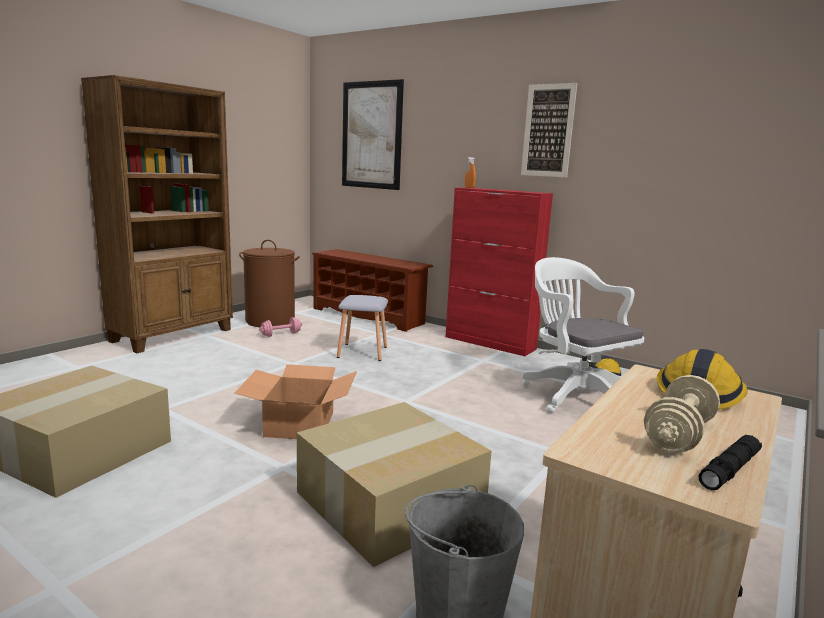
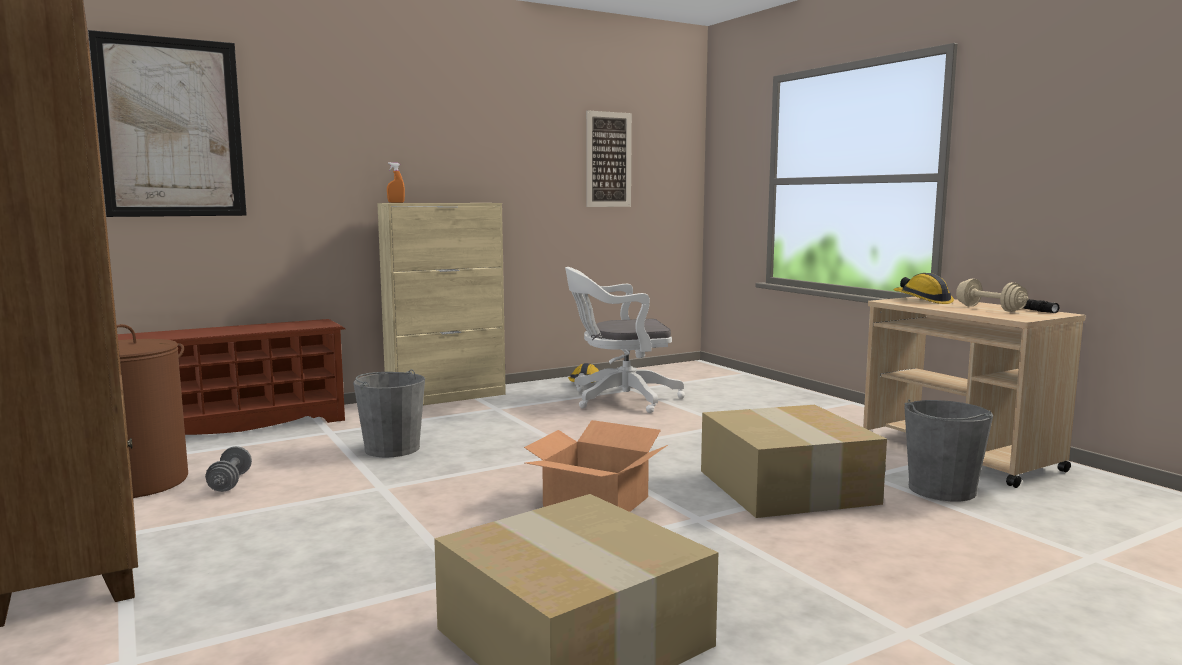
camera: 65 degrees left, 5 degrees down
pink dumbbell [259,317,302,337] -> grey dumbbell [205,446,252,492]
grey stool [337,295,388,361] -> grey bucket [353,369,425,458]
red cabinet [445,188,553,356] -> beige cabinet [377,203,506,405]
picture [521,83,577,177] -> picture moved to [586,110,632,207]

